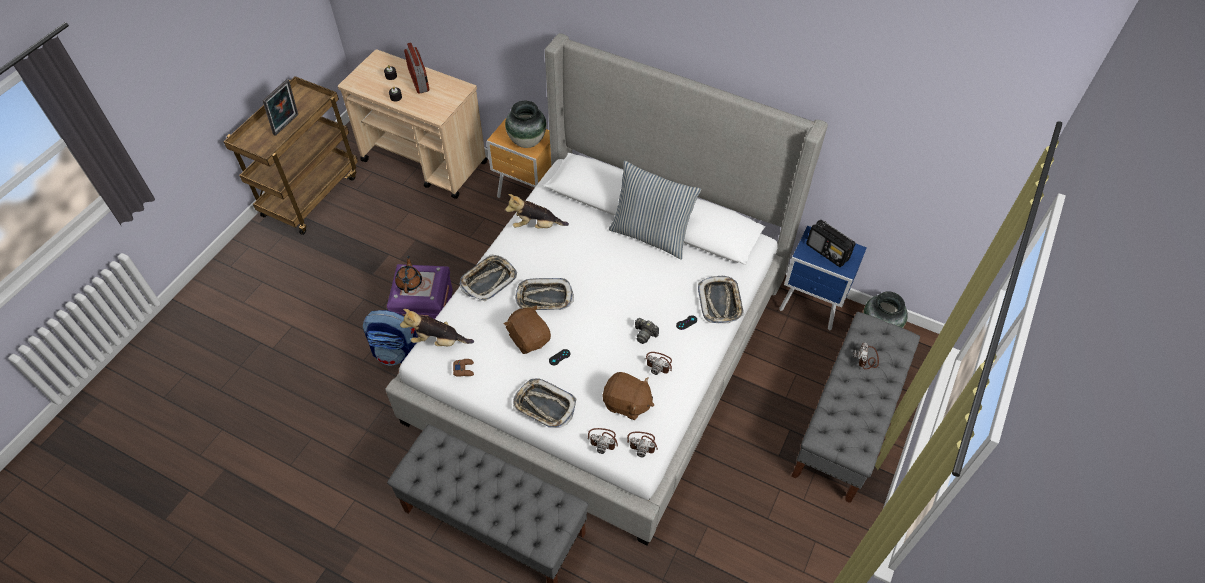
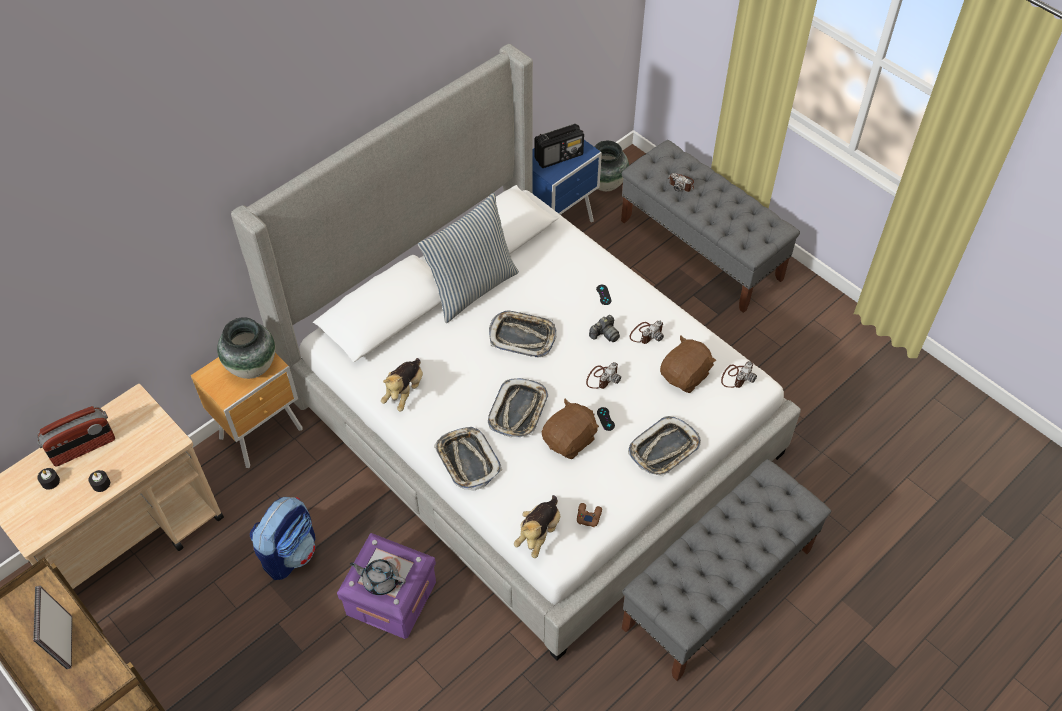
camera: 70 degrees left, 0 degrees up
picture frame [262,79,298,136] -> picture frame turned 150 degrees counterclockwise [33,586,72,669]
backpack [363,310,418,366] -> backpack moved to [250,497,316,580]
brown teapot [395,256,422,293] -> grey teapot [350,559,406,595]
radio [404,42,429,94] -> radio turned 150 degrees clockwise [37,406,115,467]
brown plush toy [504,305,551,354] -> brown plush toy turned 150 degrees clockwise [542,399,599,459]
camera [587,428,618,454] -> camera moved to [586,362,621,389]
tray [698,276,744,323] -> tray moved to [489,311,557,357]

